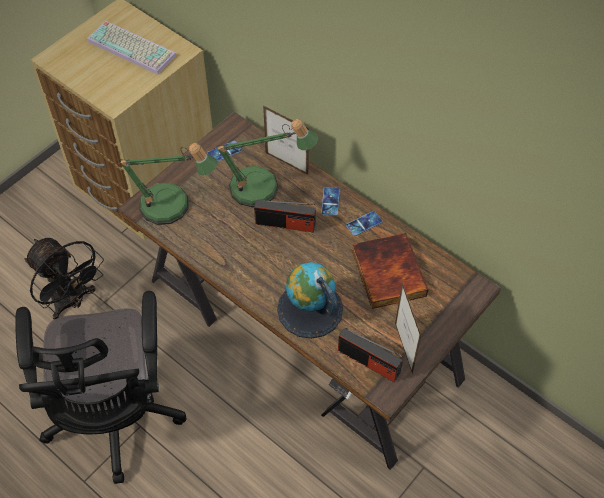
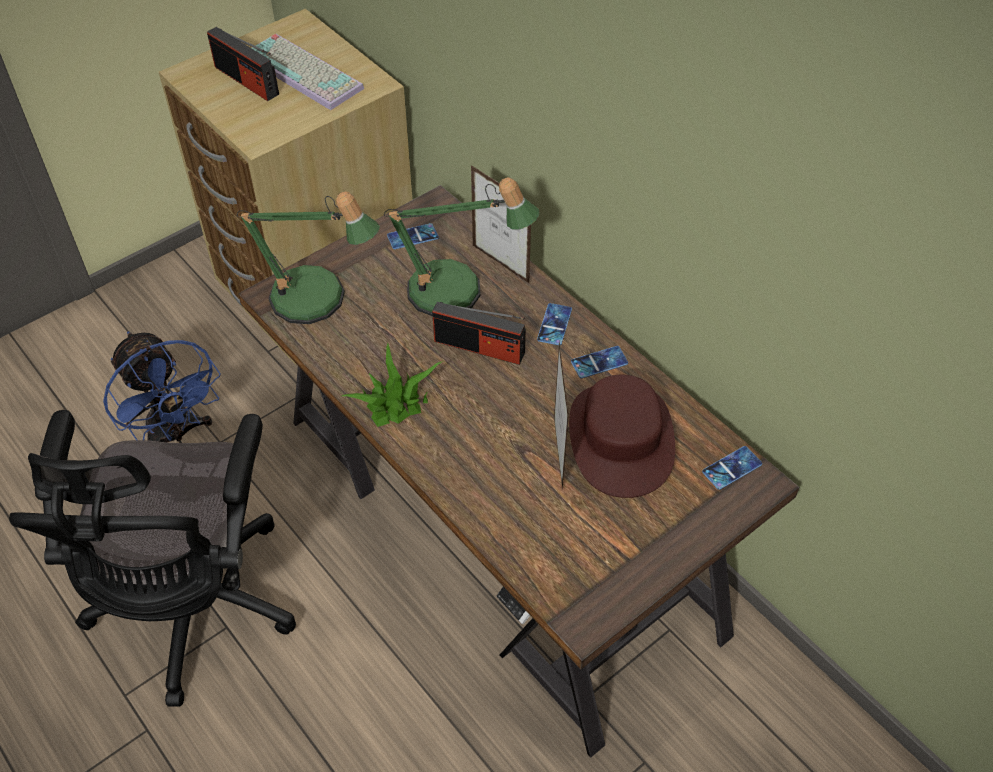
camera: 10 degrees right, 5 degrees down
black fan [25,238,104,319] -> blue fan [103,331,221,443]
globe [277,262,343,339] -> none
radio [338,328,403,382] -> radio moved to [207,27,279,101]
book [352,233,428,309] -> brown hat [569,375,675,498]
picture frame [395,282,421,375] -> picture frame moved to [554,343,569,490]
none -> potted plant [342,343,443,427]
none -> phone [702,446,762,490]

